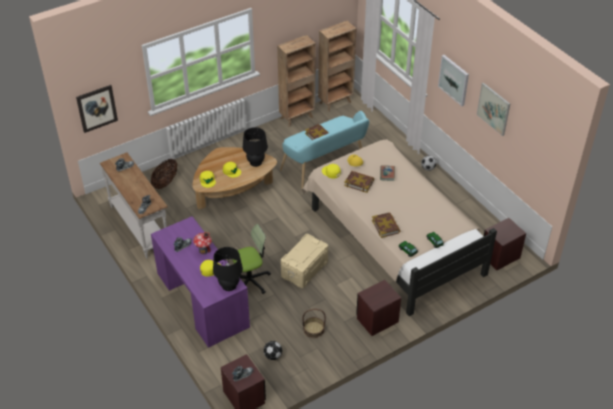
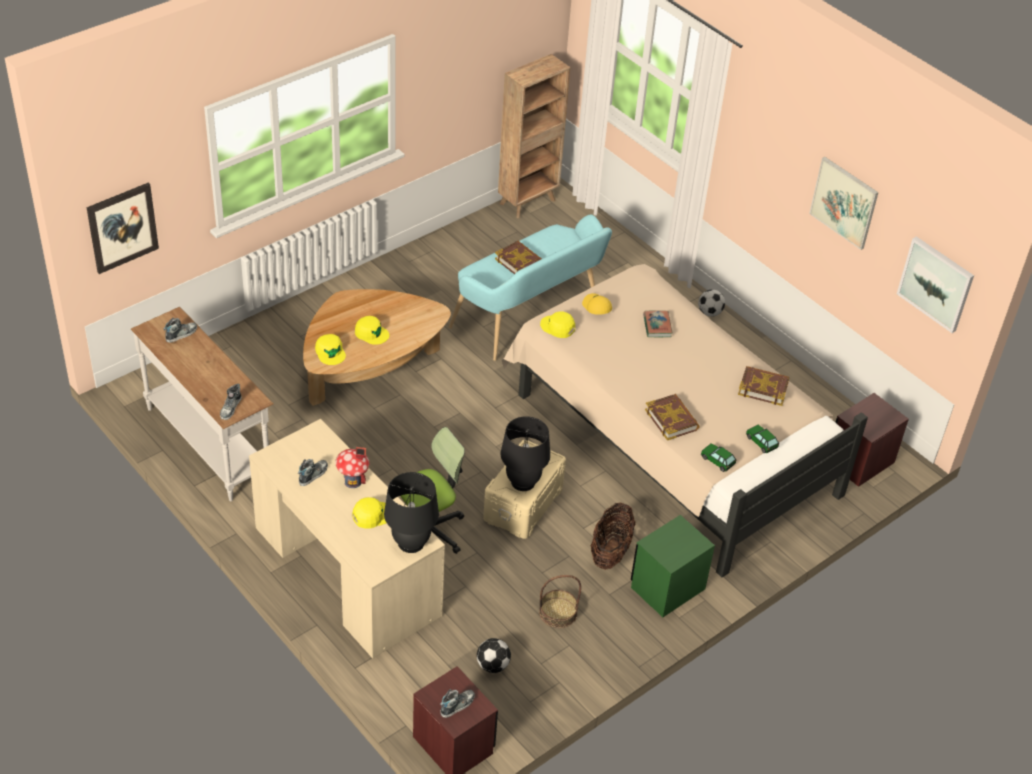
camera: 10 degrees left, 0 degrees up
basket [151,159,177,189] -> basket moved to [591,502,635,570]
purple desk [151,216,250,348] -> beige desk [249,419,445,658]
black table lamp [243,127,268,167] -> black table lamp moved to [501,416,550,491]
brown bookcase [277,35,316,127] -> none
book [344,171,374,193] -> book moved to [738,366,790,406]
brown nightstand [356,280,401,336] -> green nightstand [631,515,715,617]
picture [438,55,469,106] -> picture moved to [897,236,974,333]

